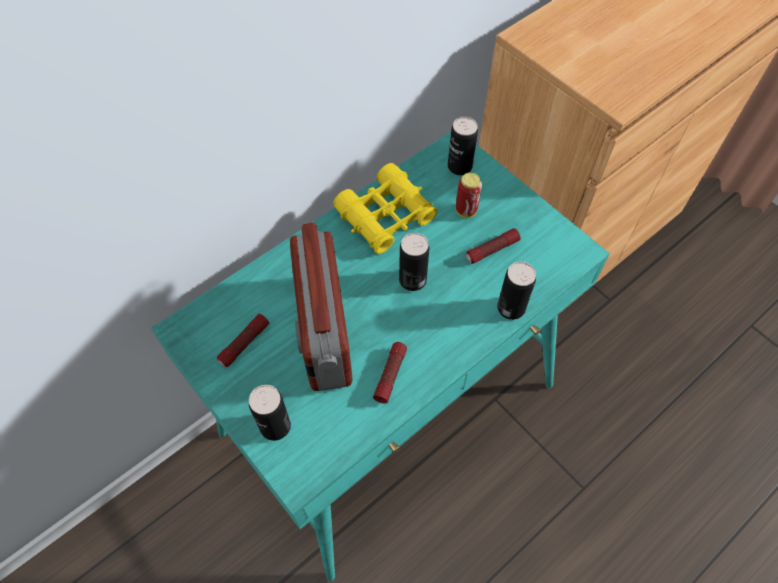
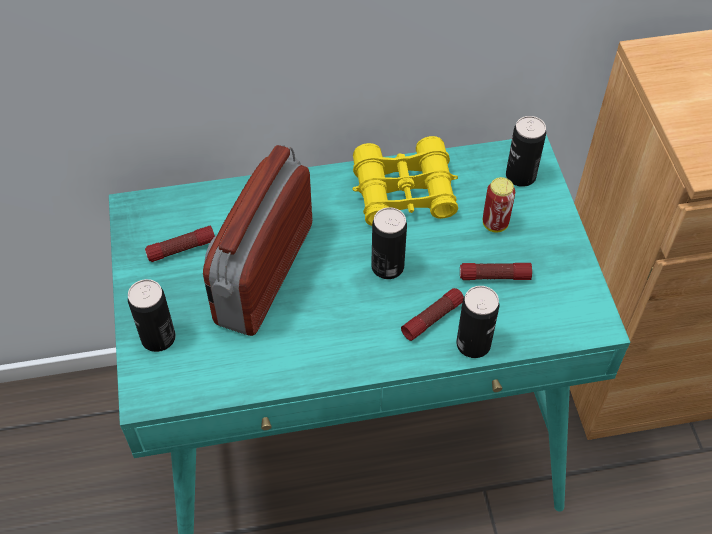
camera: 30 degrees right, 5 degrees down
flashlight [373,342,407,404] -> flashlight moved to [401,288,464,341]

